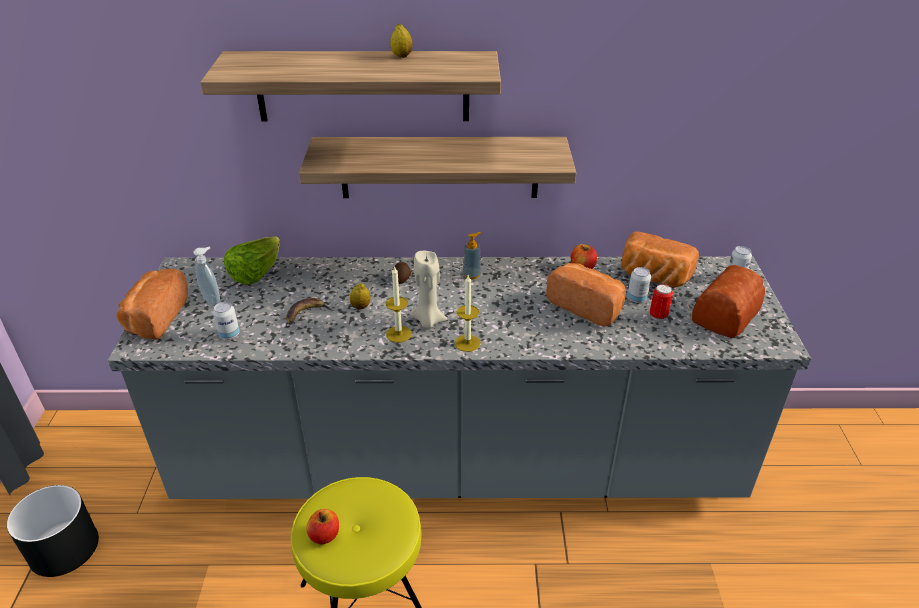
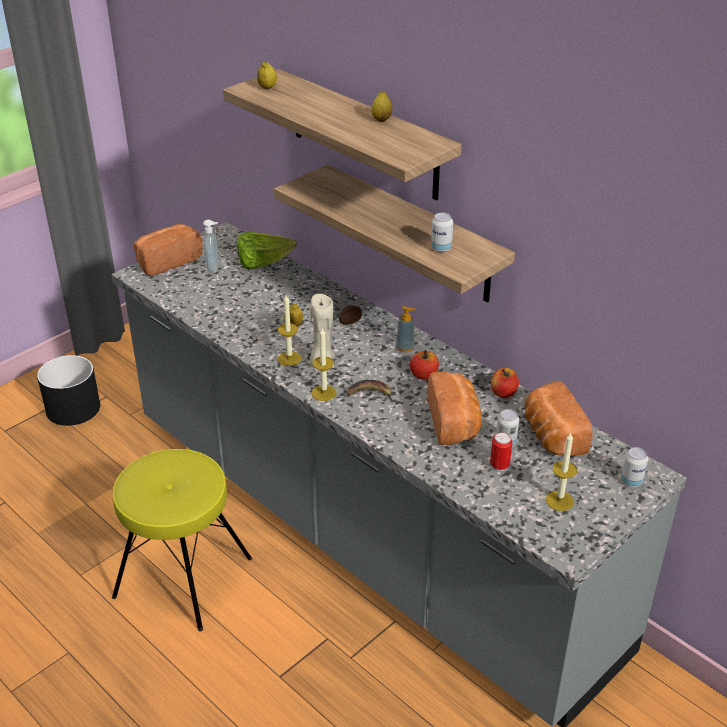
camera: 45 degrees right, 0 degrees up
can [213,302,240,340] -> can moved to [431,213,453,253]
banana [286,298,332,324] -> banana moved to [346,380,393,402]
apple [307,509,339,544] -> apple moved to [410,350,439,380]
bread [692,265,765,338] -> candle [546,433,577,511]
none -> lemon [257,62,277,89]

